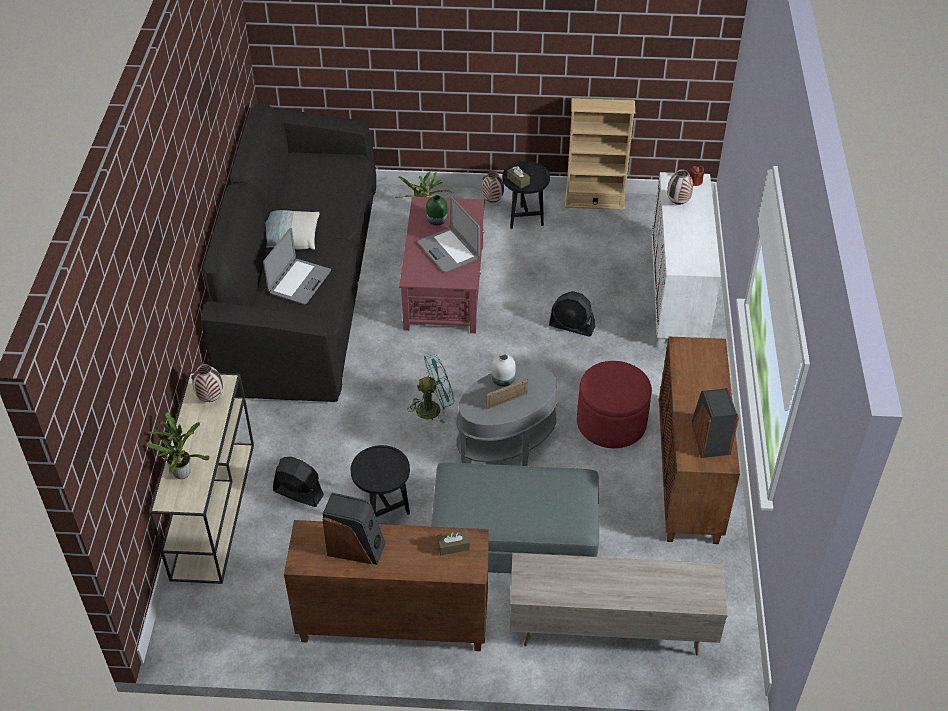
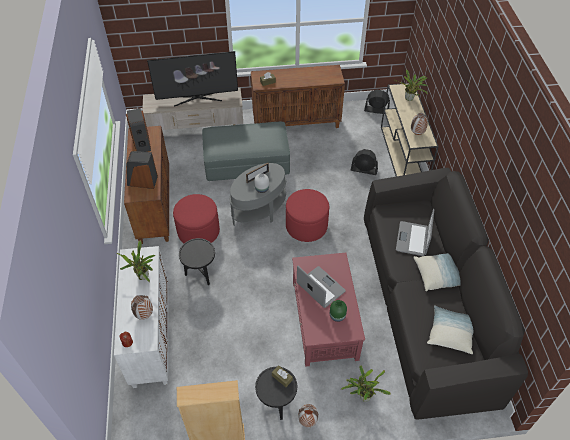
camera: 170 degrees right, 5 degrees up
speaker [323,493,386,565] -> speaker moved to [127,151,158,189]
black side table [351,445,410,517] -> black side table moved to [179,238,215,285]
turquoise fan [407,354,454,424] -> red ottoman [286,189,329,242]
black fan [549,291,595,337] -> black fan moved to [364,90,390,114]
none -> potted plant [117,241,155,282]
none -> television [147,51,238,106]
none -> pillow [427,305,474,354]

